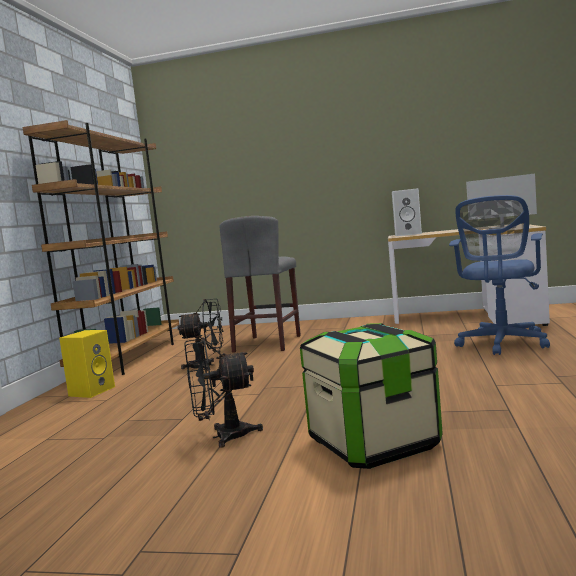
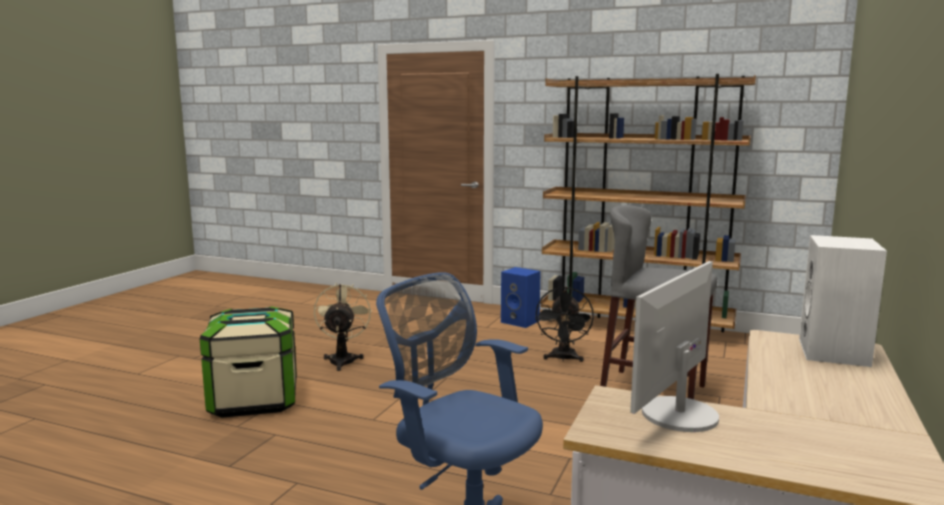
camera: 100 degrees right, 5 degrees up
yellow speaker [59,330,115,398] -> blue speaker [501,267,541,328]
black fan [184,337,263,448] -> beige fan [314,283,372,371]

